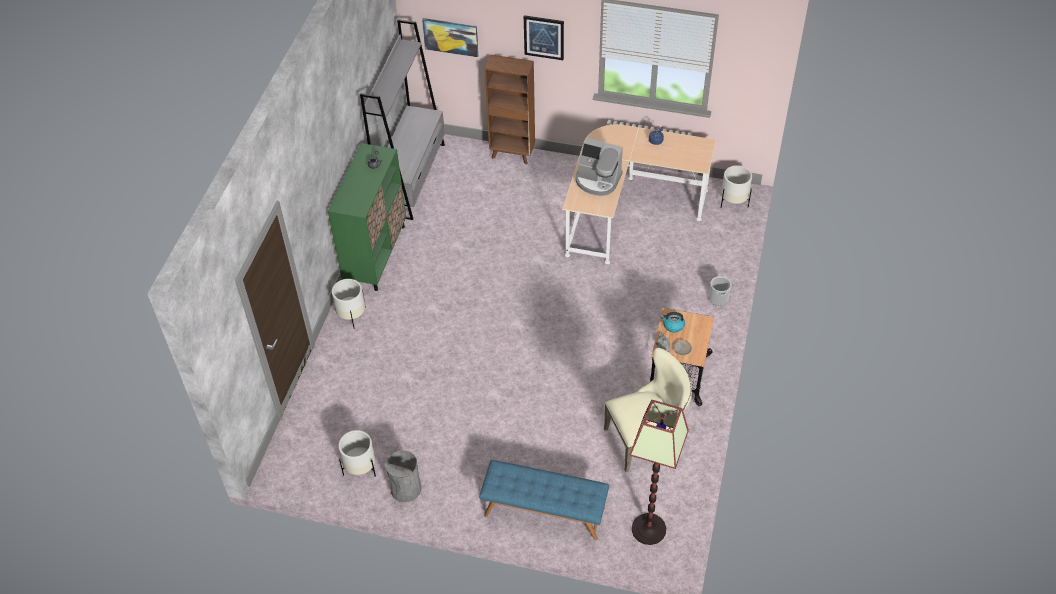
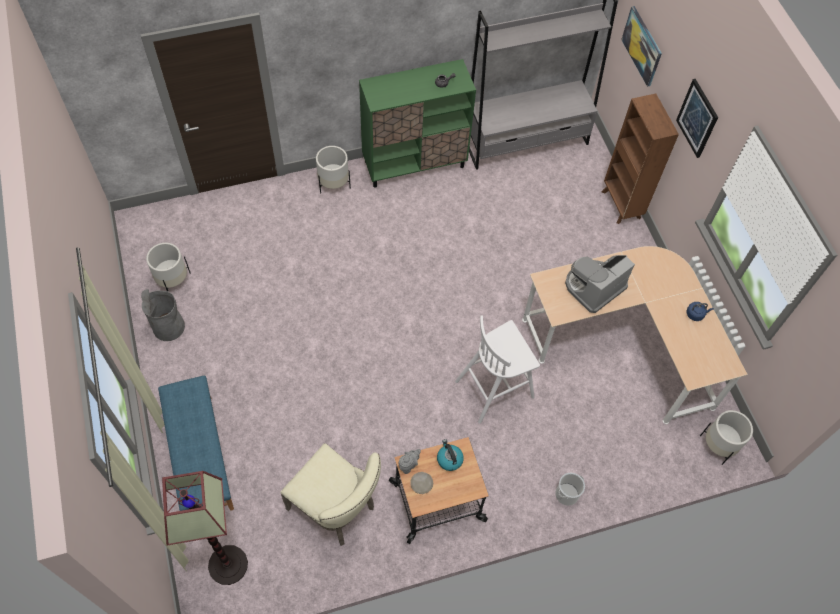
camera: 55 degrees right, 10 degrees up
coffee machine [576,138,623,196] -> coffee machine turned 60 degrees clockwise [565,255,635,313]
none -> white stool [455,315,540,424]

